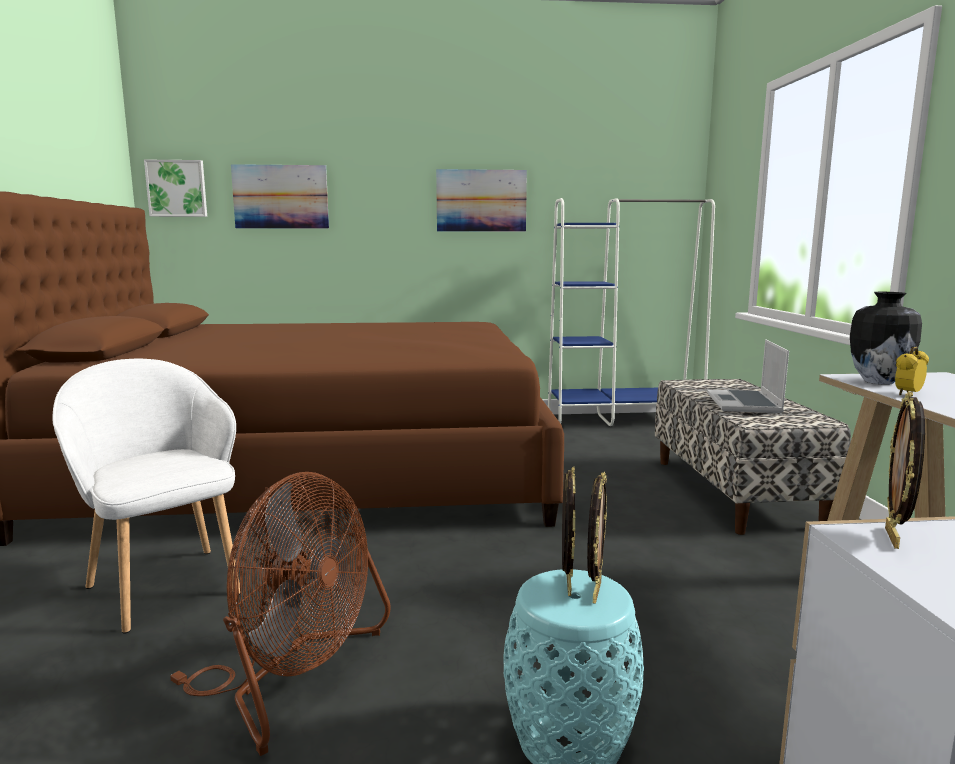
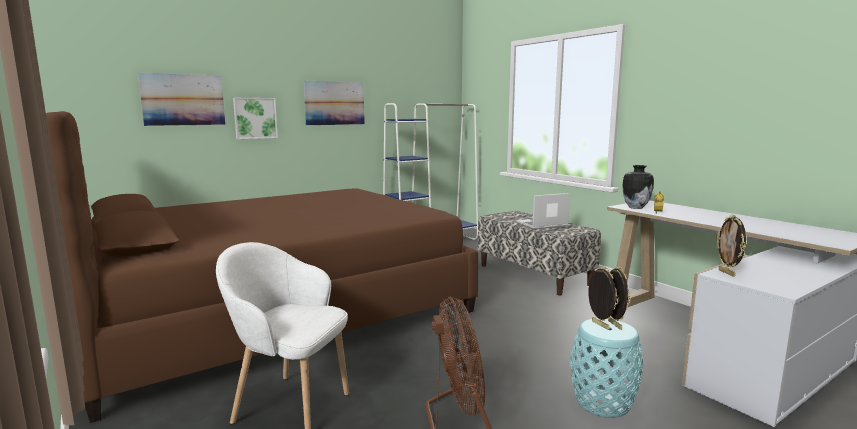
camera: 30 degrees left, 0 degrees up
picture [144,160,207,217] -> picture moved to [233,98,278,139]
laptop [707,339,789,413] -> laptop turned 90 degrees clockwise [516,193,570,230]

